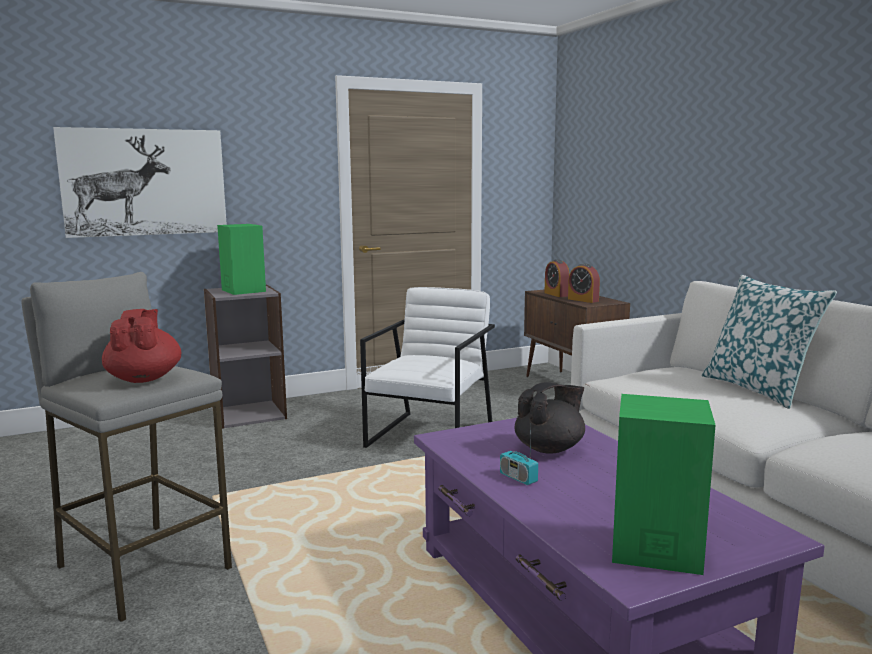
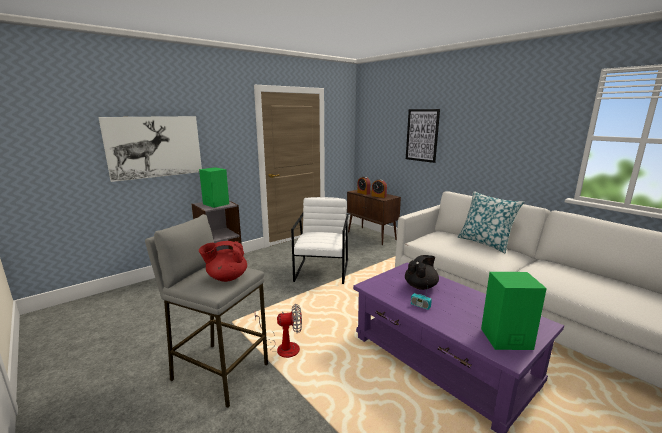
camera: 15 degrees left, 5 degrees up
red teapot [102,309,181,383] -> red teapot turned 75 degrees counterclockwise [199,241,247,282]
none -> fan [255,304,302,358]
none -> picture [406,109,440,163]

